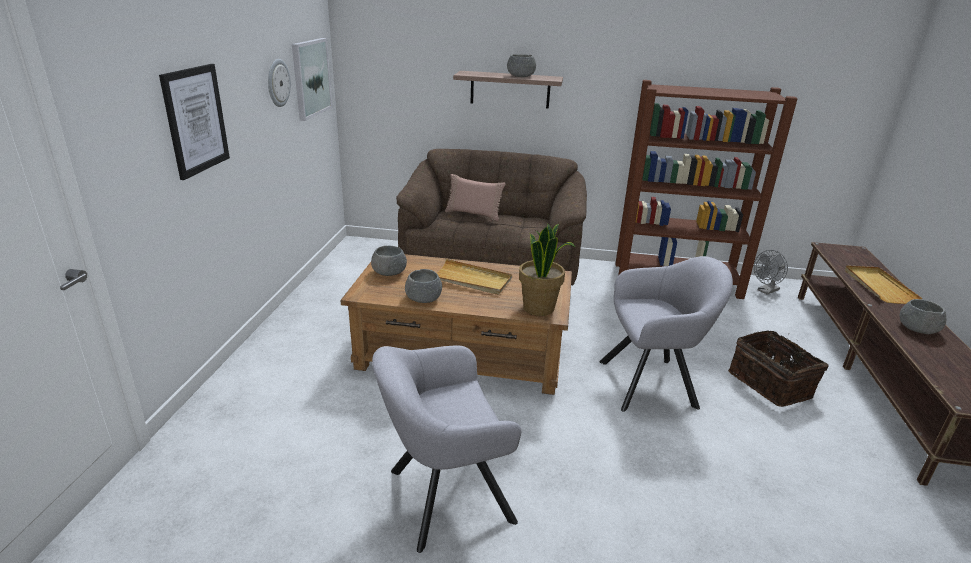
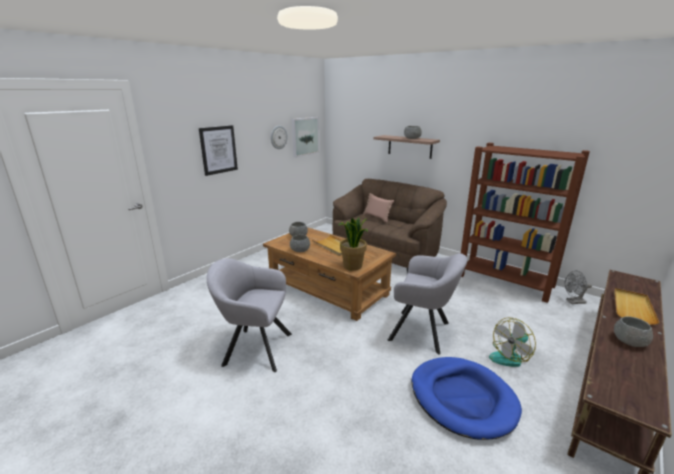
camera: 30 degrees right, 5 degrees down
basket [728,330,828,407] -> fan [489,318,536,367]
none -> blue dog bed [412,357,522,440]

